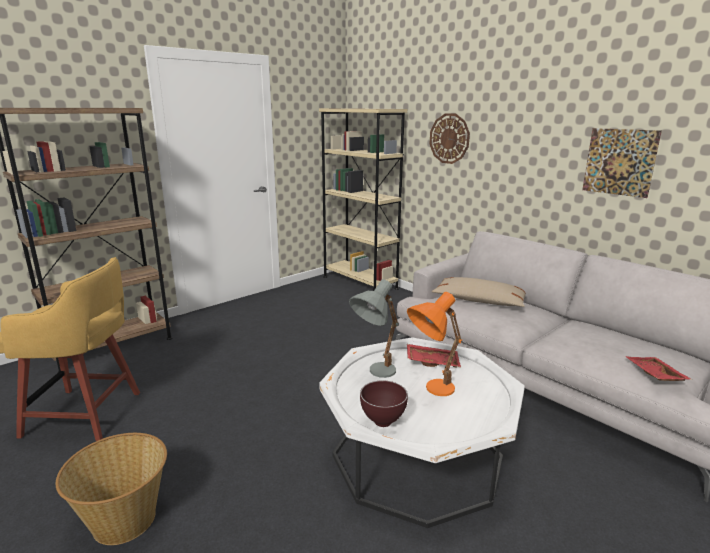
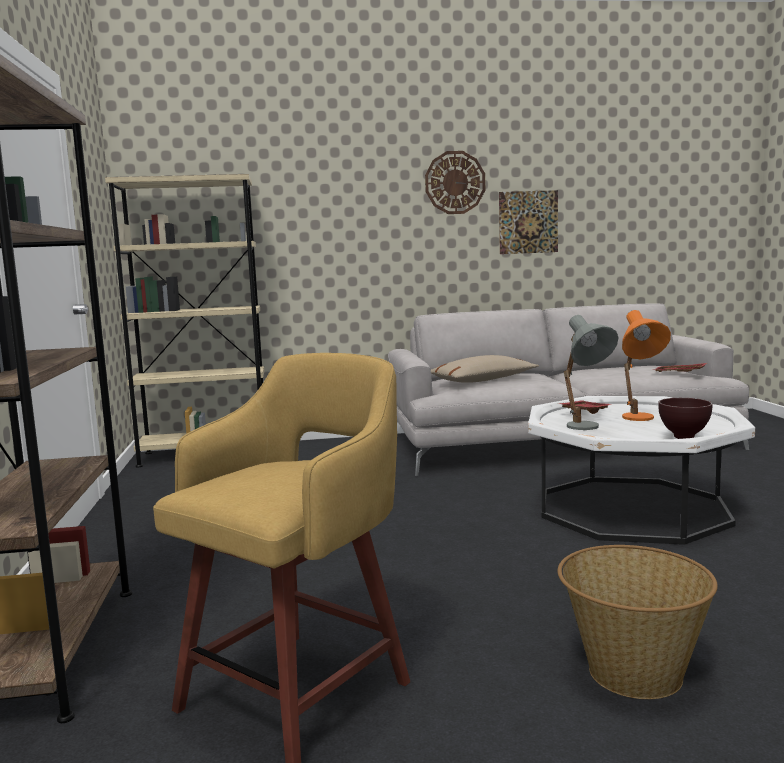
camera: 55 degrees left, 10 degrees down
wall clock [429,113,470,164] -> wall clock moved to [425,151,485,214]

